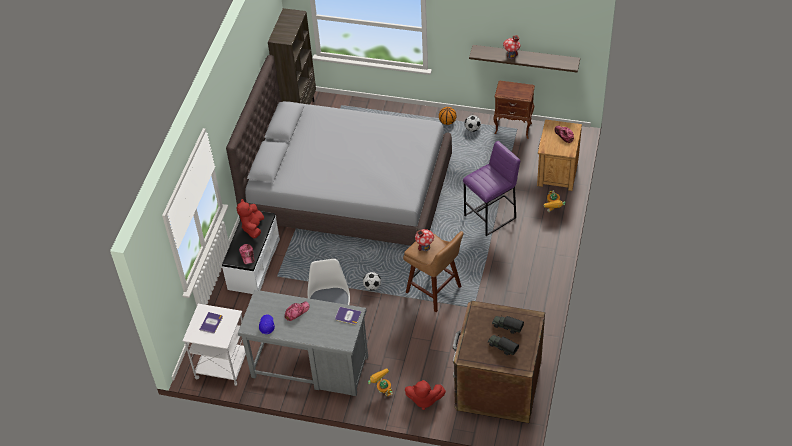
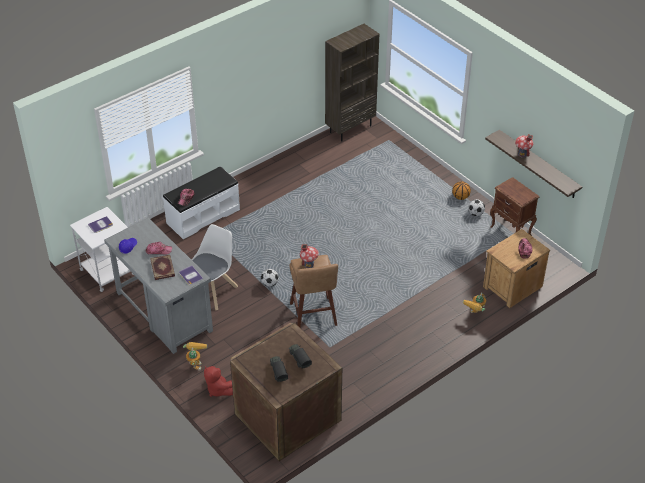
camera: 35 degrees right, 5 degrees down
grey bed [226,55,452,246] -> none
red plush toy [237,199,264,238] -> none
purple stool [463,141,520,236] -> none
none -> book [150,255,175,280]

